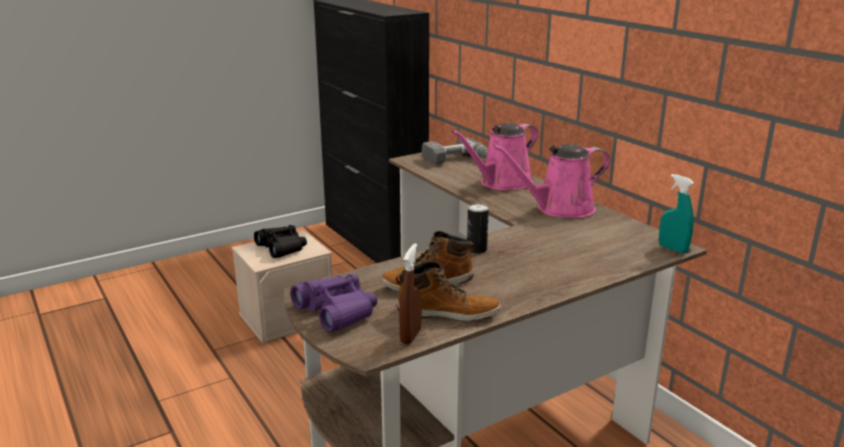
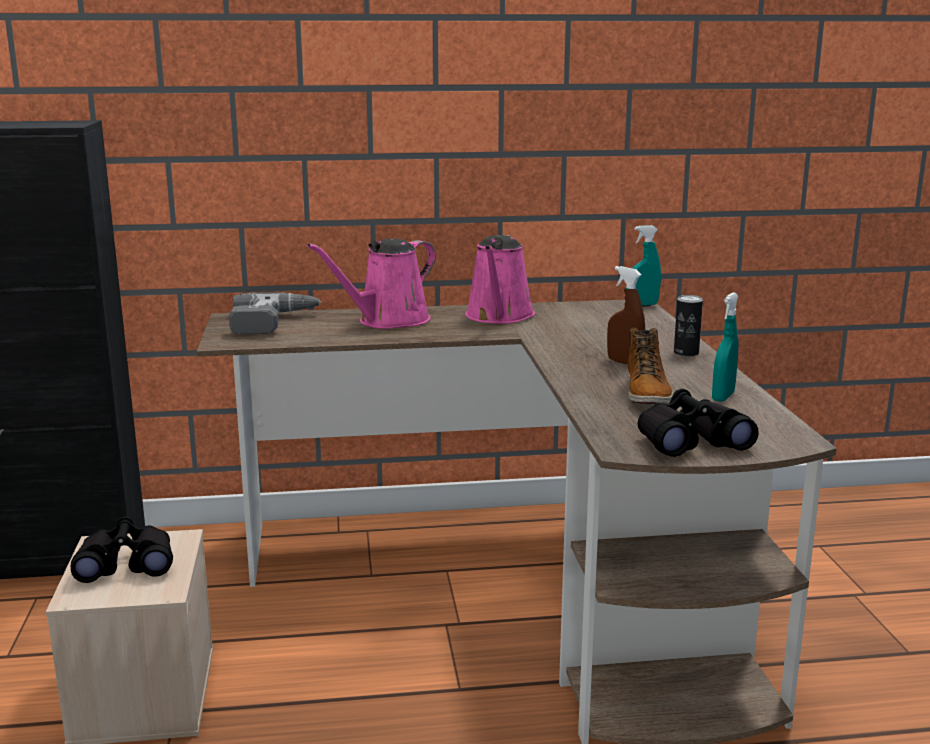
camera: 65 degrees left, 5 degrees down
purple binoculars [290,274,377,332] -> black binoculars [637,389,759,457]
boot [396,262,501,322] -> turquoise spray bottle [712,292,739,402]
brown spray bottle [399,243,422,344] -> brown spray bottle moved to [607,266,645,364]
pink watering can [451,123,538,190] -> pink watering can turned 60 degrees clockwise [307,239,436,329]
can [467,203,489,254] -> can moved to [674,295,703,357]

